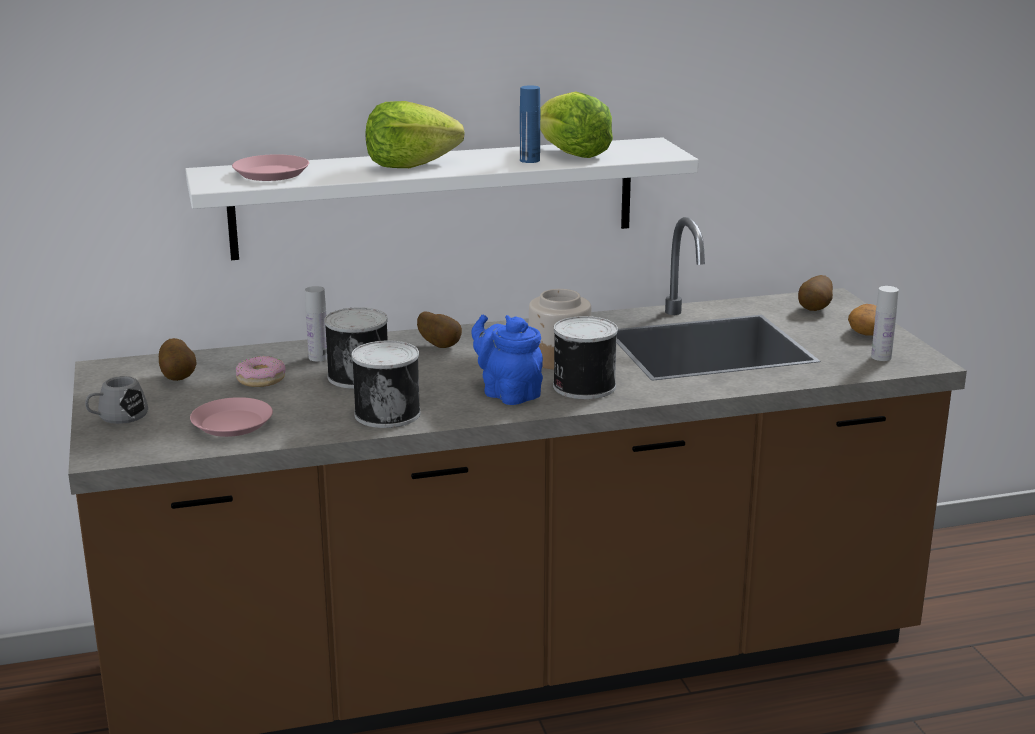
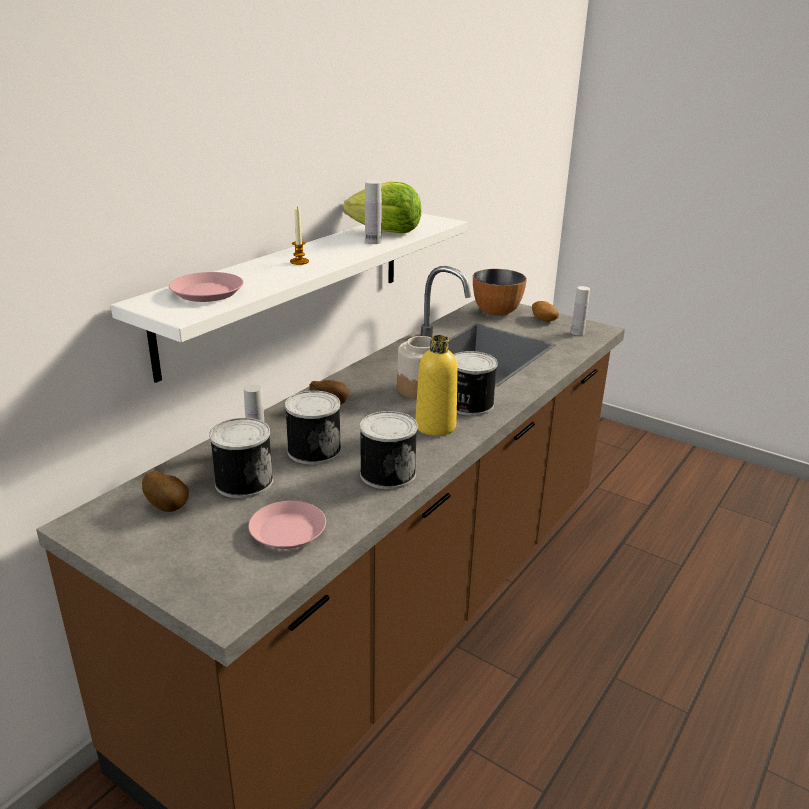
camera: 40 degrees left, 5 degrees up
grey mug [85,376,148,424] -> none
donut [236,356,285,387] -> can [209,418,273,498]
lettuce [366,101,465,168] -> candle [290,207,309,265]
blue teapot [471,315,543,405] -> yellow bottle [415,335,458,436]
blue bottle [520,85,540,163] -> white bottle [365,180,382,244]
potato [798,275,833,311] -> bowl [473,269,527,316]

